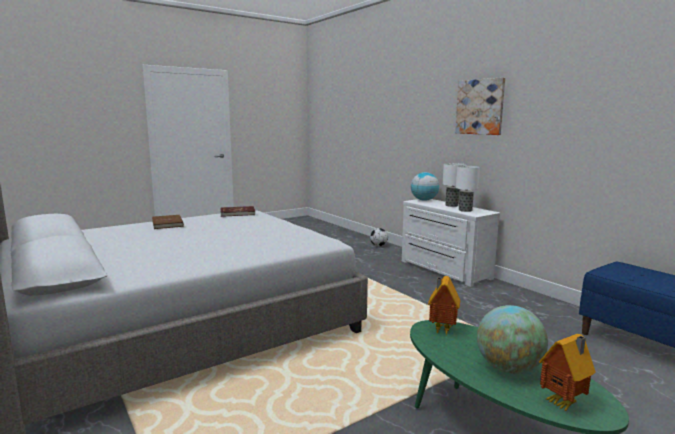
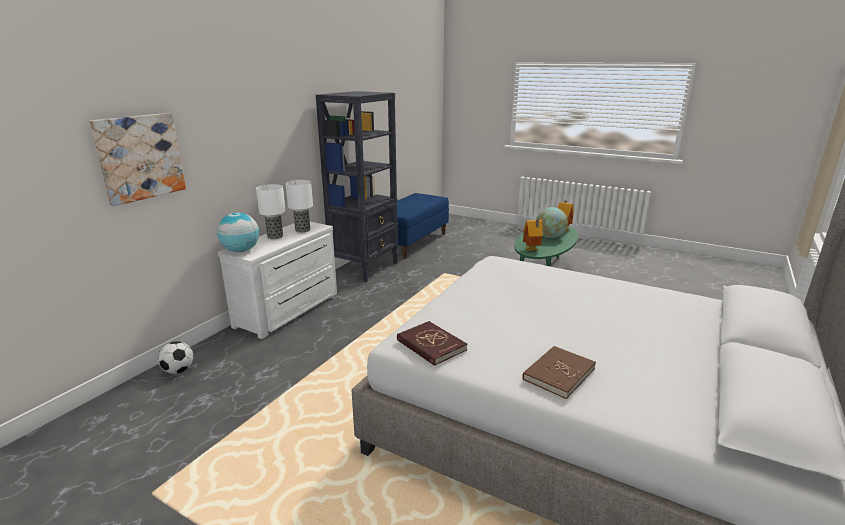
camera: 115 degrees left, 10 degrees up
picture [455,77,505,135] -> picture moved to [90,113,186,206]
none -> black bookcase [316,91,398,282]

